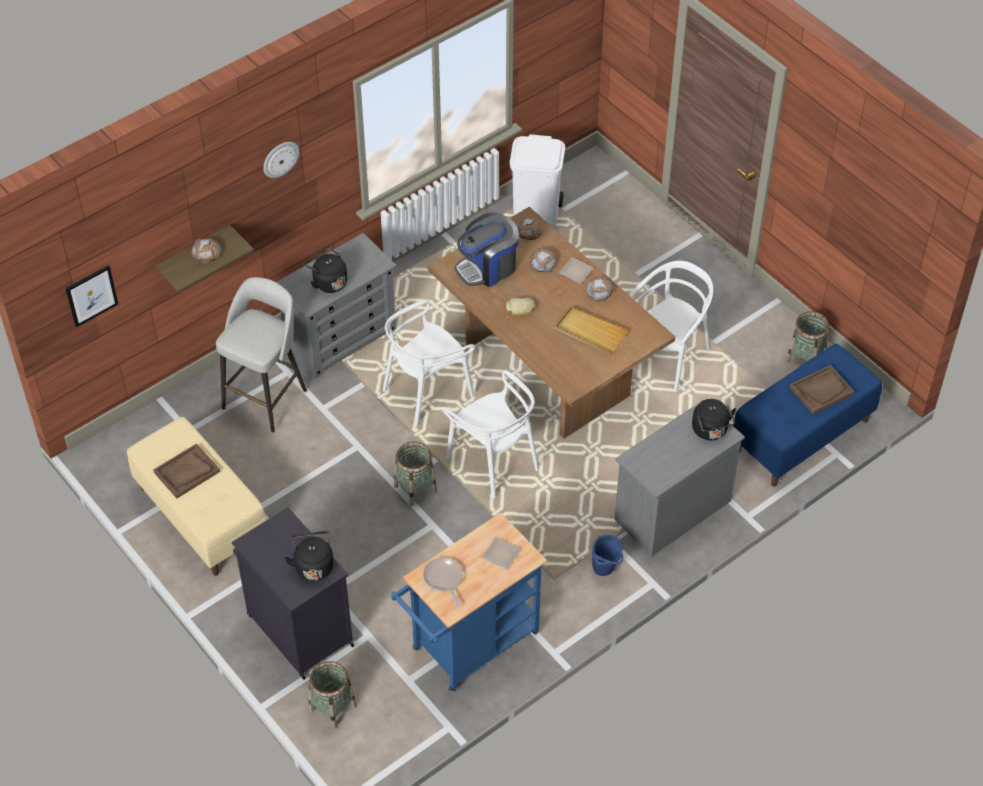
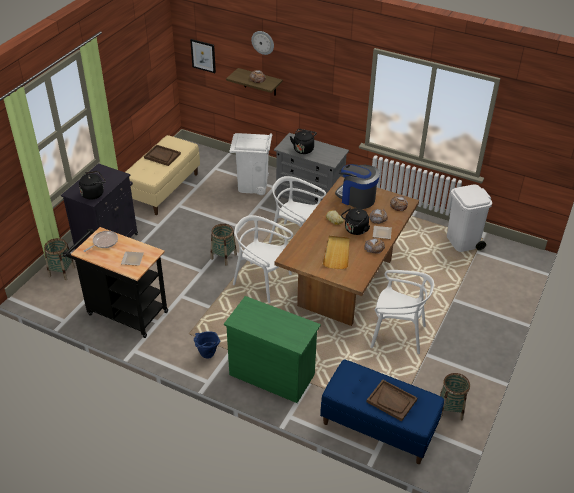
camera: 65 degrees right, 10 degrees down
grey stool [216,277,307,432] -> white trash can [230,133,272,195]
wall clock [263,142,300,178] -> wall clock moved to [251,31,274,55]
blue cart [391,513,547,692] -> black cart [63,227,168,338]
white chair [442,370,539,498] -> white chair turned 90 degrees clockwise [233,215,293,303]
grey dresser [615,400,745,556] -> green dresser [224,296,321,403]
black kettle [692,399,736,440] -> black kettle moved to [341,208,370,235]

